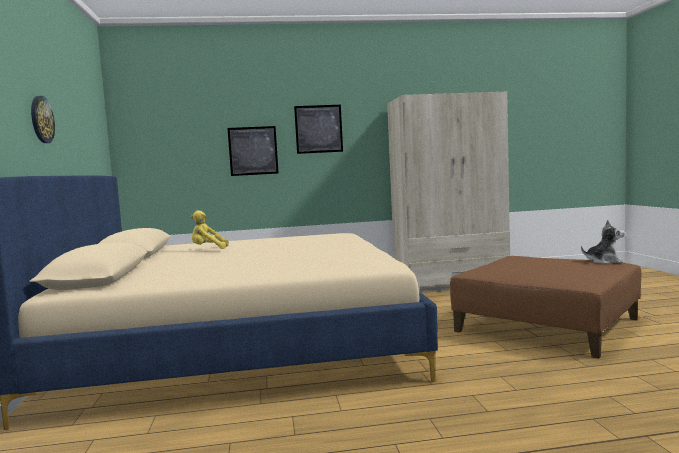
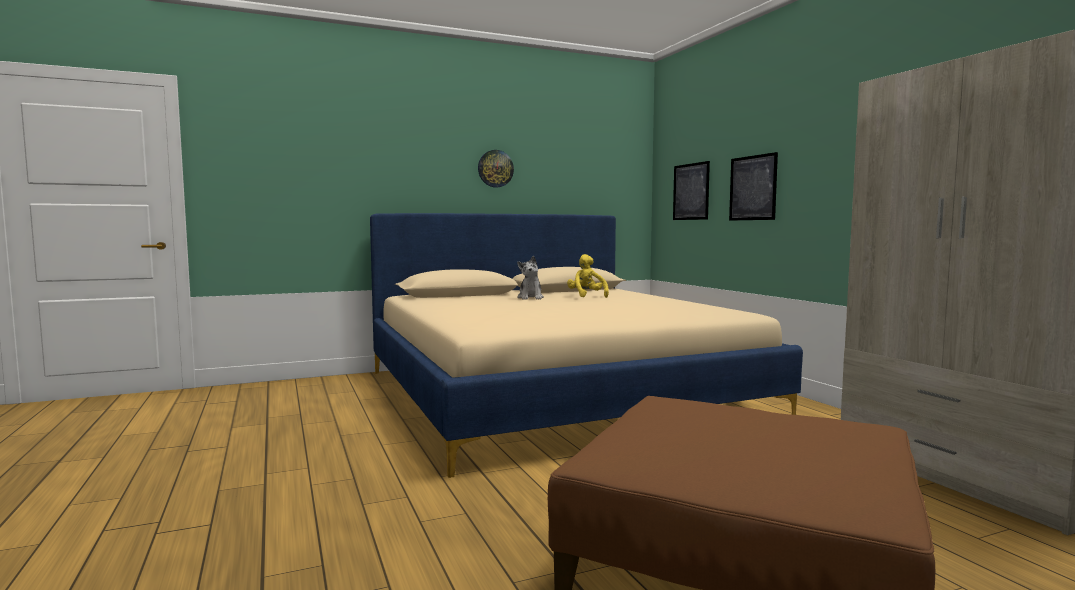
camera: 75 degrees right, 0 degrees up
picture [294,105,343,154] -> picture moved to [673,161,710,220]
plush toy [581,220,625,264] -> plush toy moved to [517,256,544,300]

